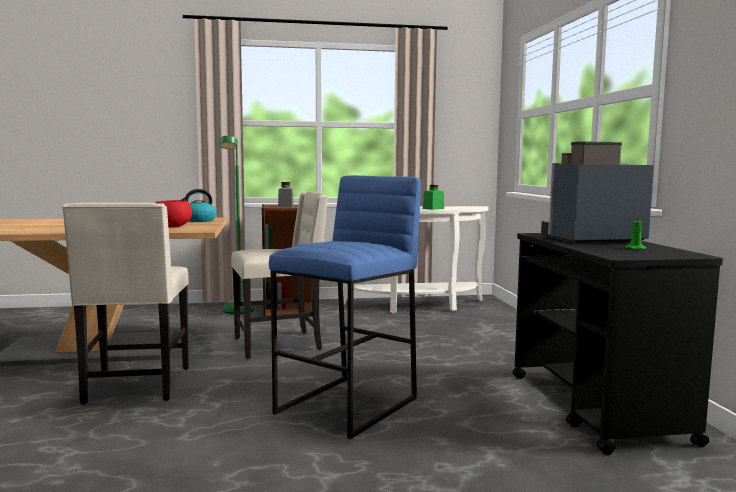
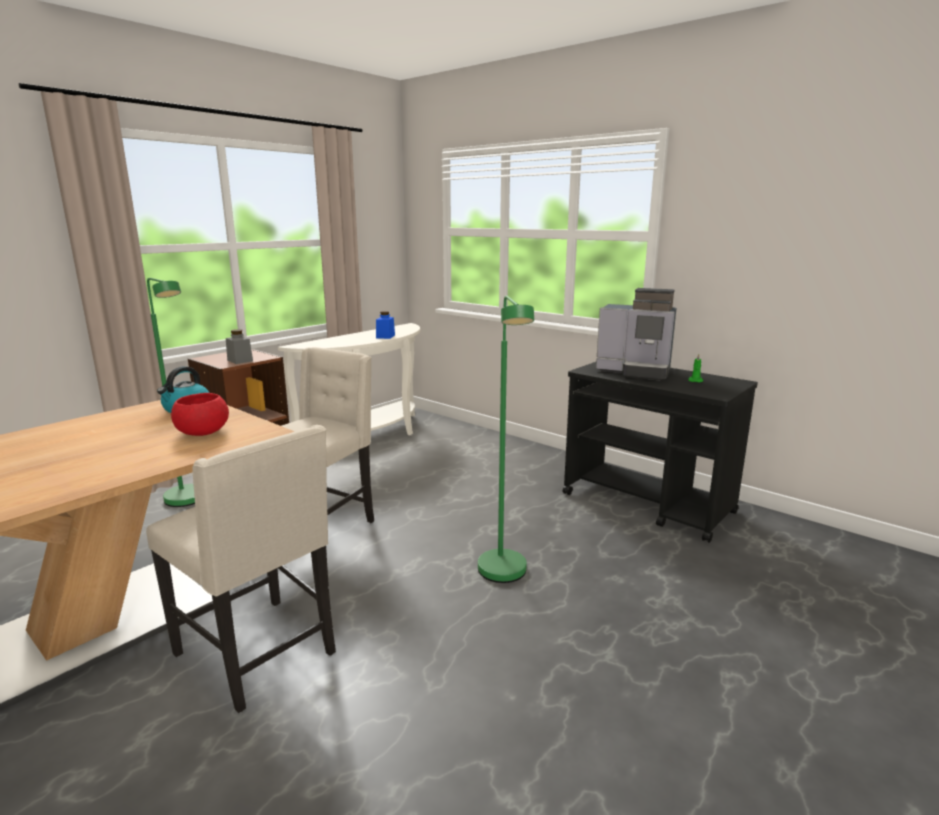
camera: 40 degrees left, 10 degrees up
blue stool [269,175,421,439] -> green floor lamp [478,296,534,583]
green jar [423,185,444,210] -> blue jar [376,311,395,339]
coffee machine [541,141,654,243] -> coffee machine turned 105 degrees counterclockwise [596,288,676,381]

